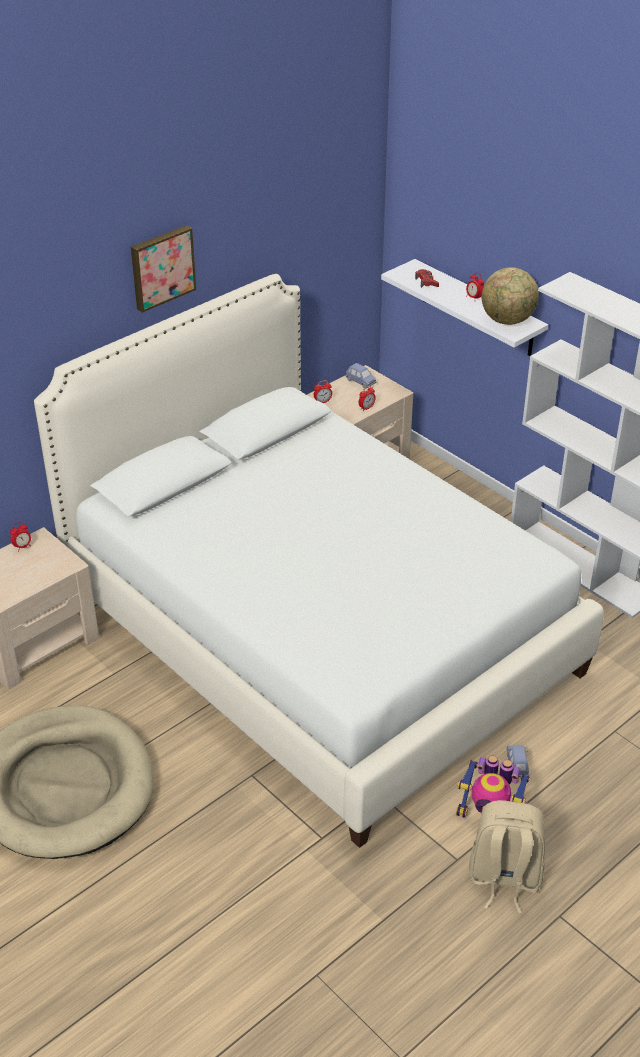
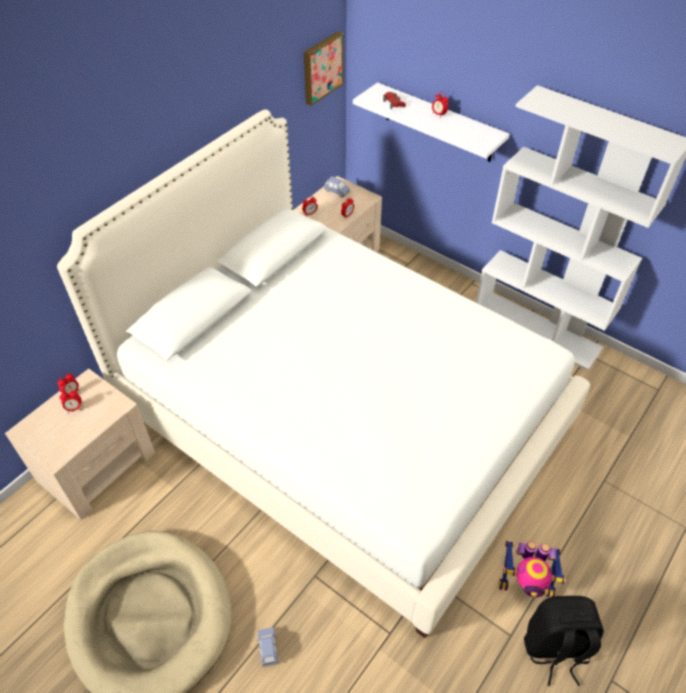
camera: 10 degrees left, 10 degrees up
picture [131,225,196,313] -> picture moved to [304,31,344,106]
beige backpack [469,800,545,914] -> black backpack [524,596,604,686]
globe [482,267,539,325] -> none
blue toy car [506,745,529,777] -> blue toy car moved to [257,627,279,667]
none -> alarm clock [60,389,82,412]

